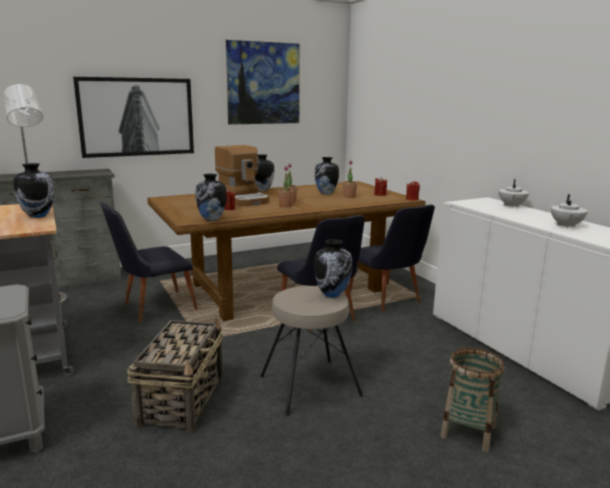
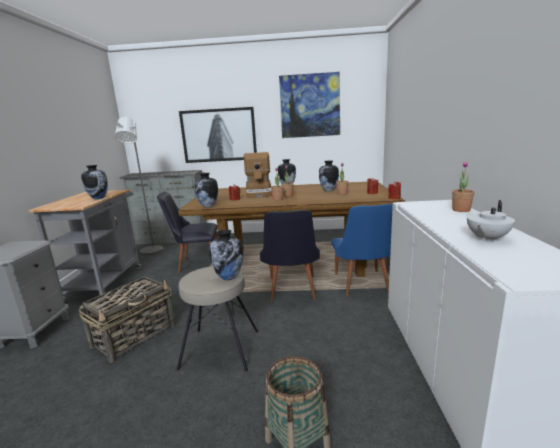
camera: 30 degrees right, 0 degrees up
black chair [349,204,435,312] -> blue chair [331,204,393,296]
white teapot [499,179,529,207] -> potted plant [452,161,474,212]

